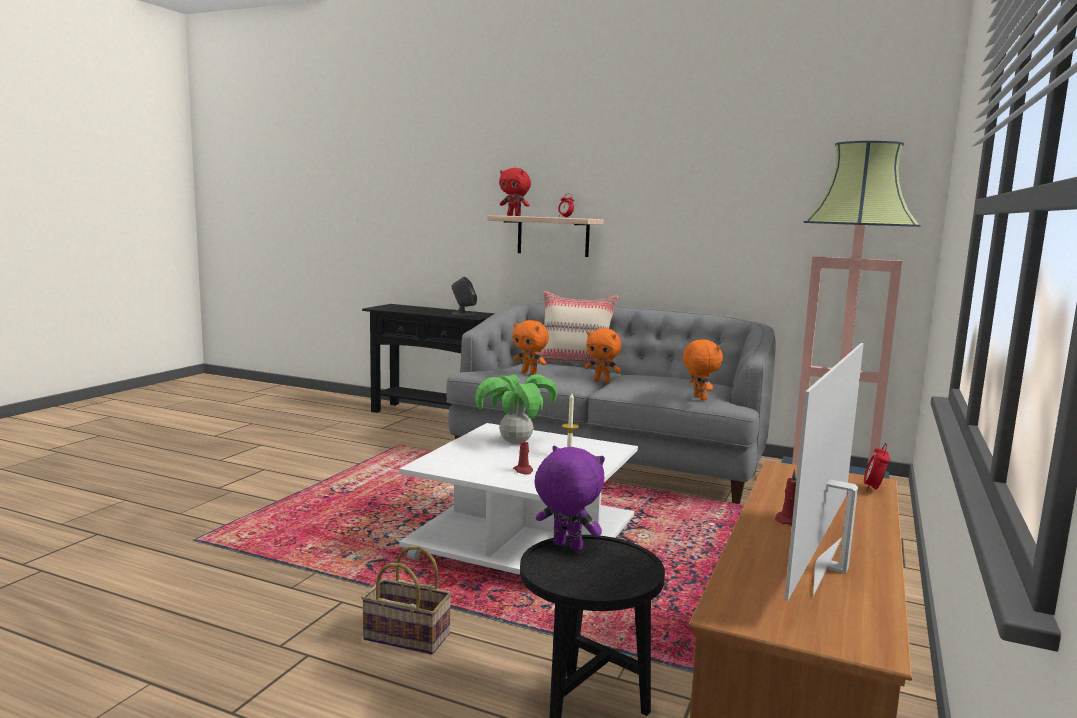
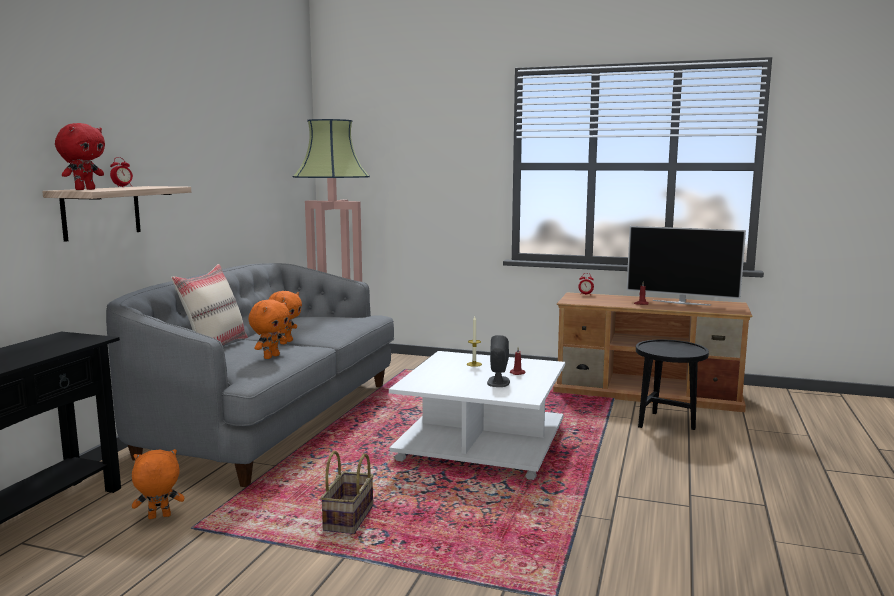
camera: 95 degrees left, 0 degrees up
basket [361,546,452,655] -> basket moved to [320,451,374,534]
grey speaker [452,277,477,316] -> grey speaker moved to [487,335,510,387]
potted plant [475,374,557,444] -> none
purple plush toy [534,446,605,551] -> none
orange plush toy [683,339,723,400] -> orange plush toy moved to [132,449,184,519]

